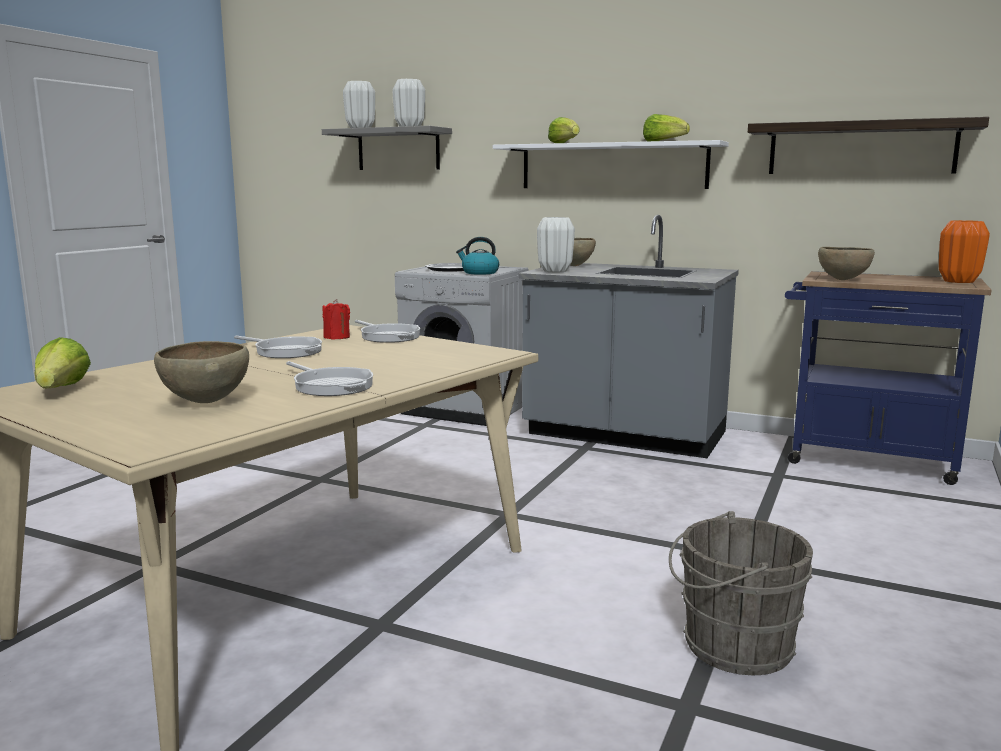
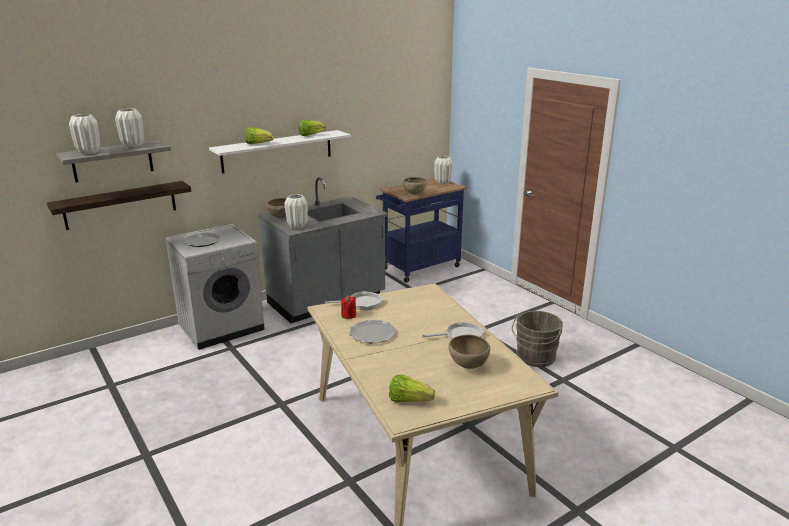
camera: 60 degrees left, 10 degrees up
frying pan [234,336,322,358] -> plate [349,320,396,343]
kettle [456,237,499,275] -> none
shelf [748,117,989,174] -> shelf moved to [47,181,191,230]
orange vase [939,220,990,283] -> white vase [434,156,453,184]

